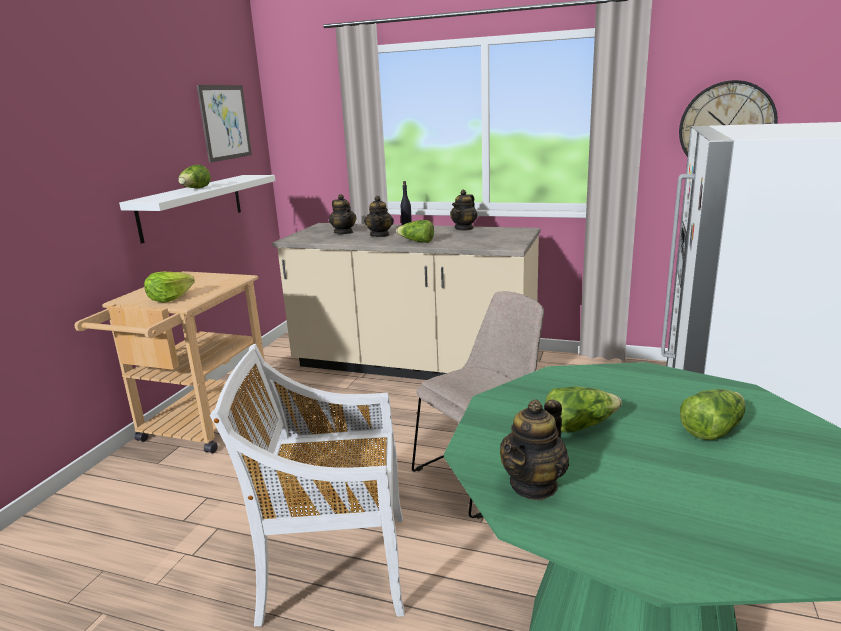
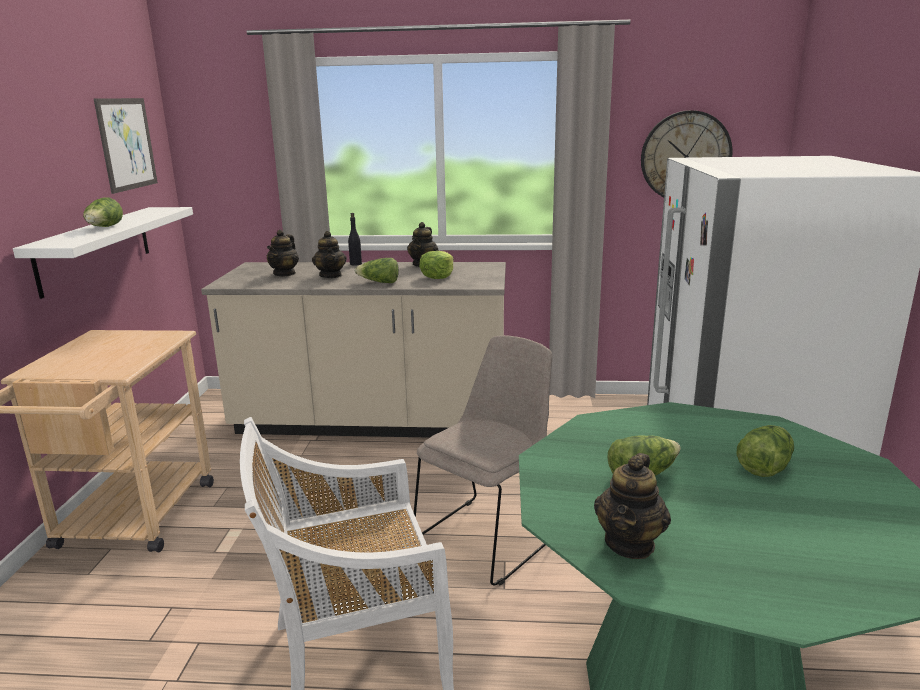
camera: 15 degrees left, 0 degrees up
lettuce [144,272,195,302] -> lettuce moved to [419,251,454,279]
teapot [329,194,356,234] -> teapot turned 60 degrees clockwise [267,230,299,276]

